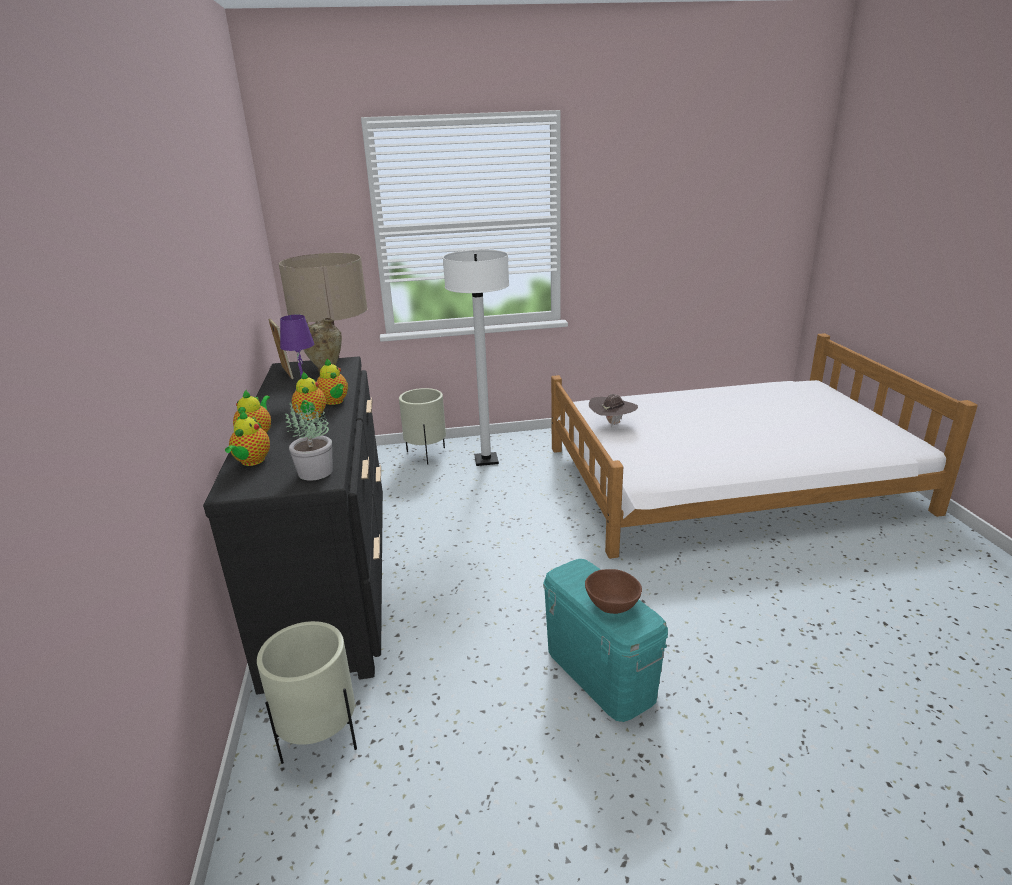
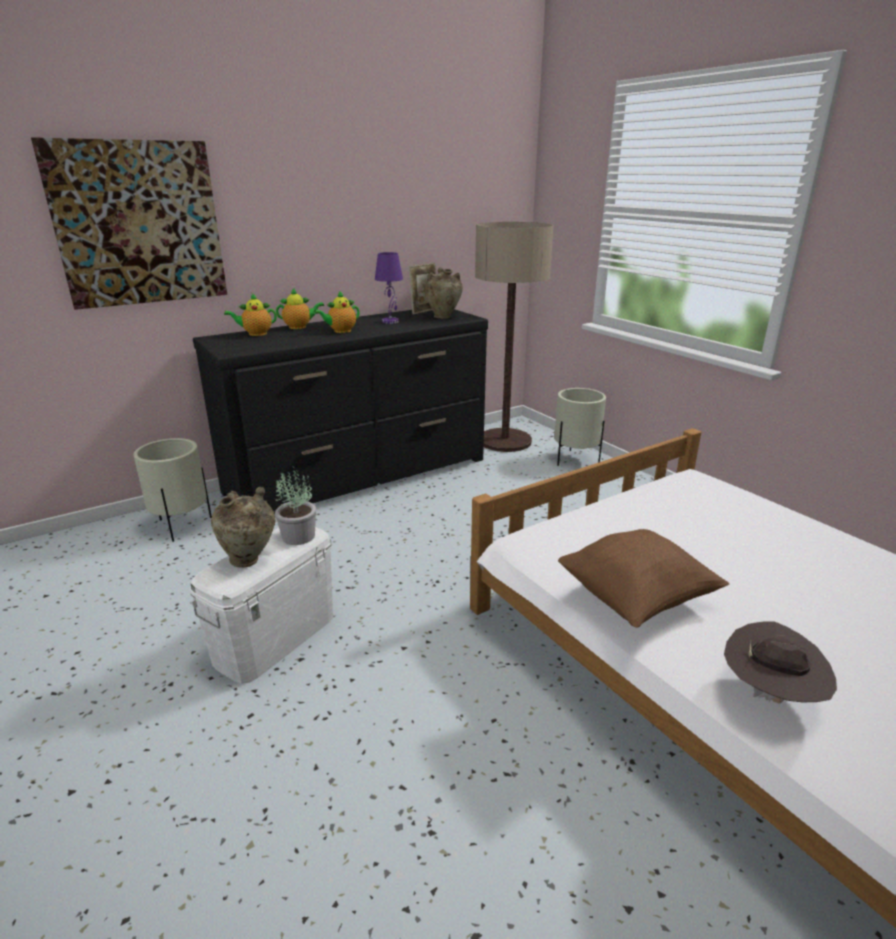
camera: 65 degrees right, 0 degrees up
potted plant [285,402,333,481] -> potted plant moved to [275,466,316,545]
teapot [316,359,348,405] -> none
white floor lamp [443,250,509,466] -> none
turquoise storage box [543,559,668,722] -> white storage box [190,527,333,684]
brown bowl [585,569,642,614] -> beige vase [211,487,275,568]
brown hat [589,394,638,427] -> brown hat moved to [724,622,837,703]
none -> picture [31,137,227,310]
none -> brown pillow [558,529,729,628]

